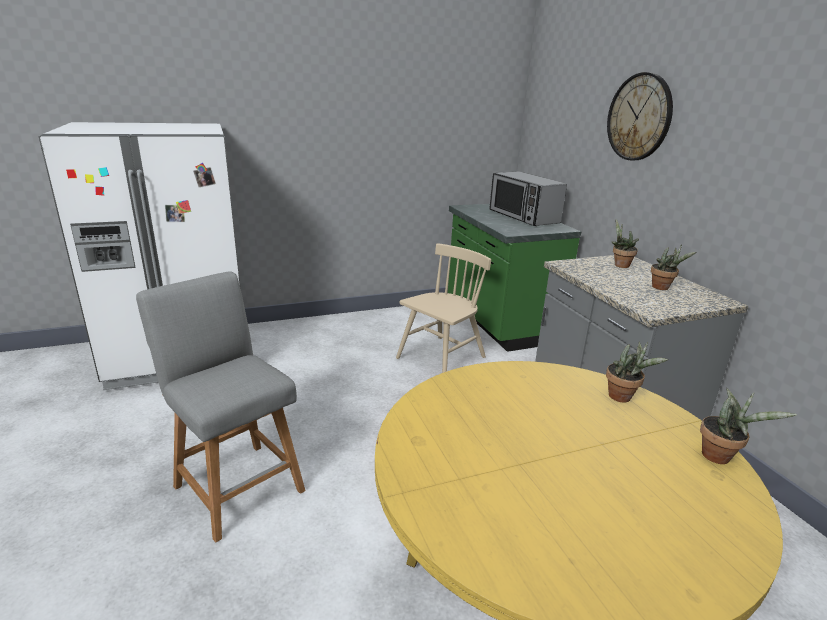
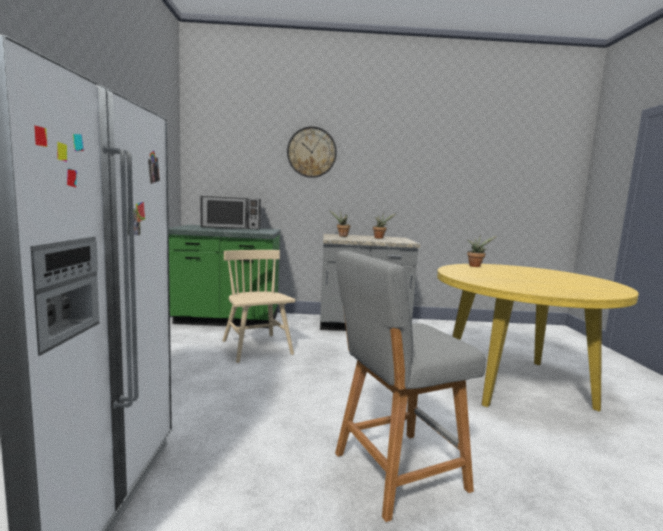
camera: 70 degrees left, 15 degrees down
potted plant [700,388,797,464] -> none

